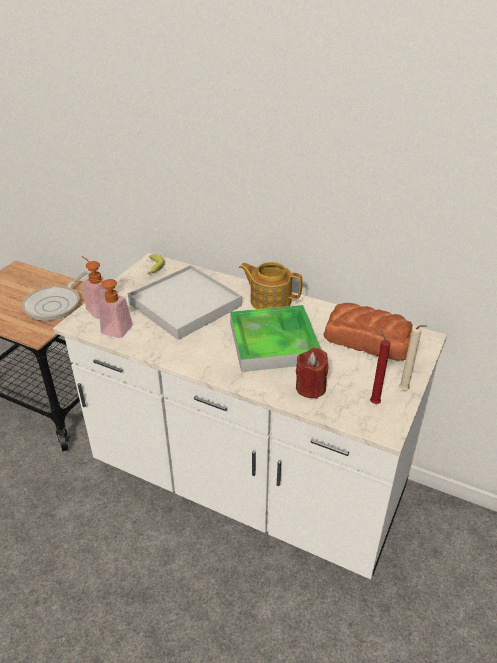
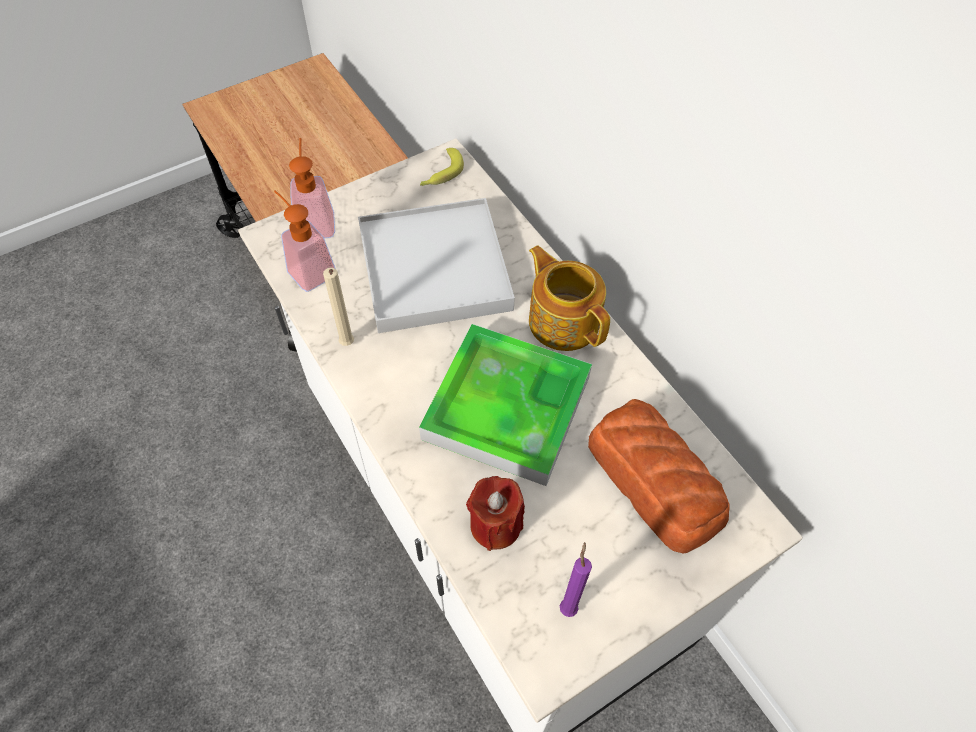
camera: 30 degrees right, 20 degrees up
frying pan [21,271,87,321] -> none
red candle [370,330,391,404] -> purple candle [560,542,592,617]
beige candle [399,325,427,390] -> beige candle moved to [323,268,354,346]

